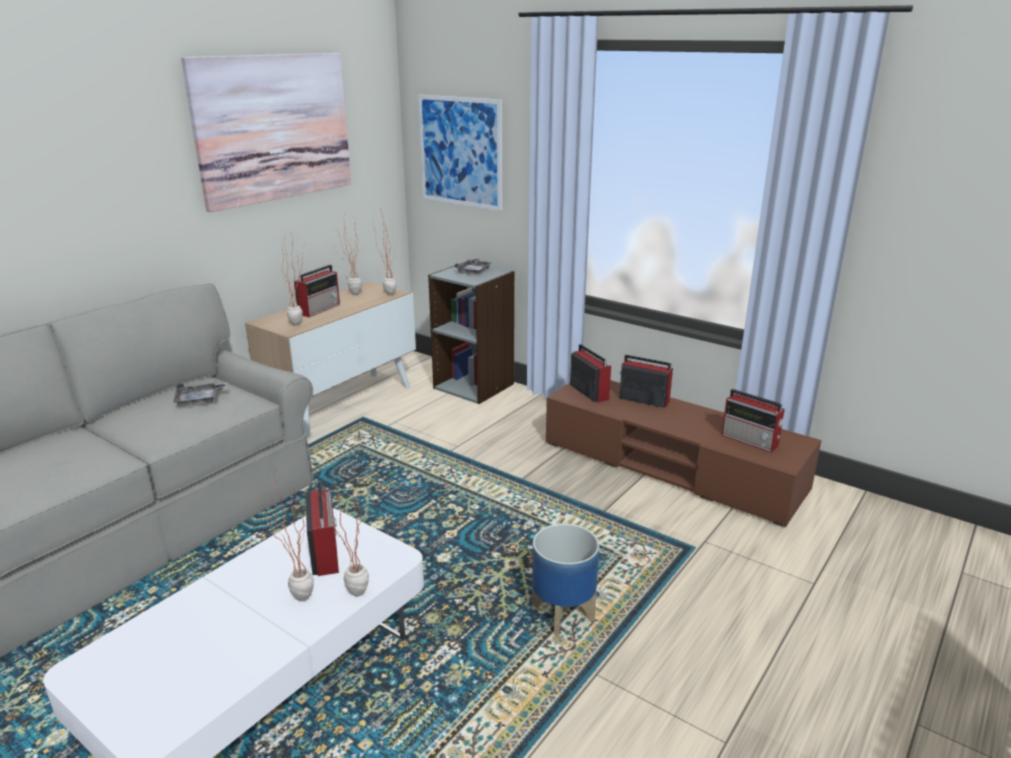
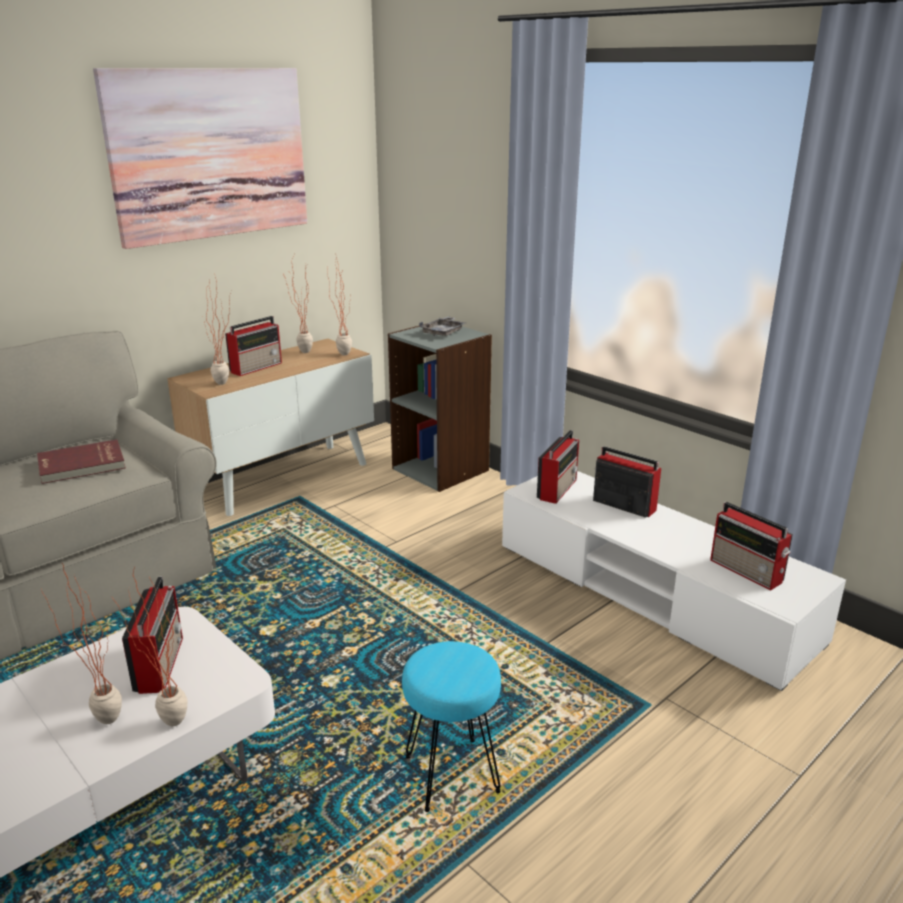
camera: 10 degrees right, 0 degrees up
grey tray [173,382,228,406] -> red book [37,440,126,484]
picture [418,95,502,211] -> none
planter [532,523,599,636] -> turquoise stool [402,641,501,812]
brown tv stand [546,380,822,527] -> white tv stand [502,471,846,691]
radio [570,344,611,402] -> radio turned 45 degrees clockwise [537,430,579,504]

